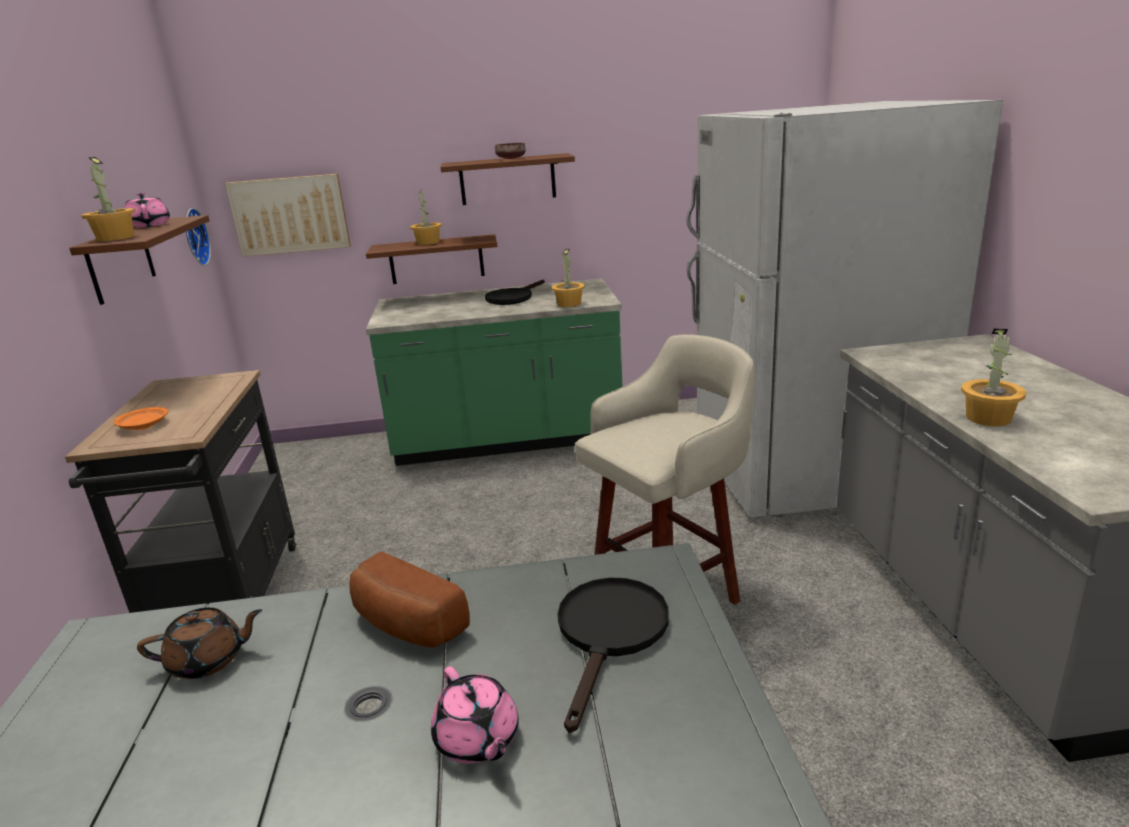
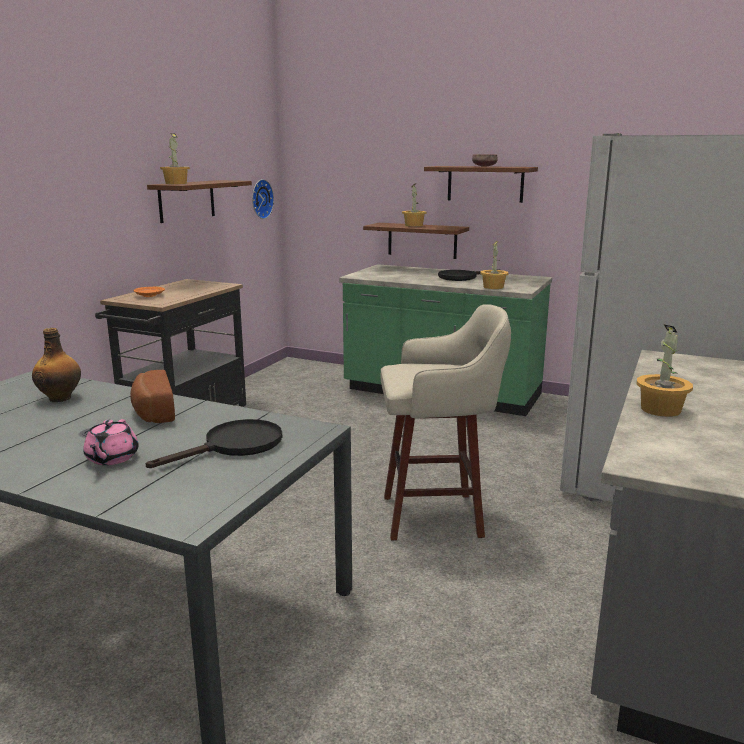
camera: 30 degrees right, 5 degrees down
pink teapot [125,193,170,227] -> none
brown teapot [137,607,262,679] -> bottle [32,328,81,402]
picture [225,174,351,257] -> none

